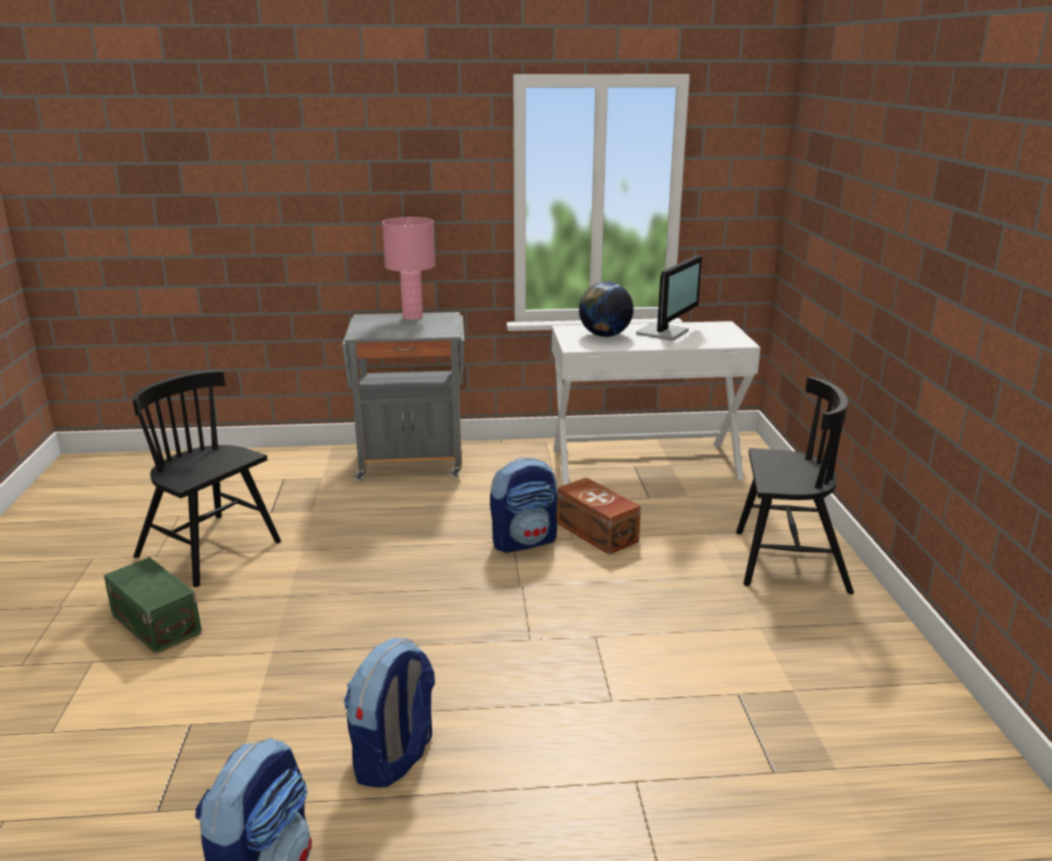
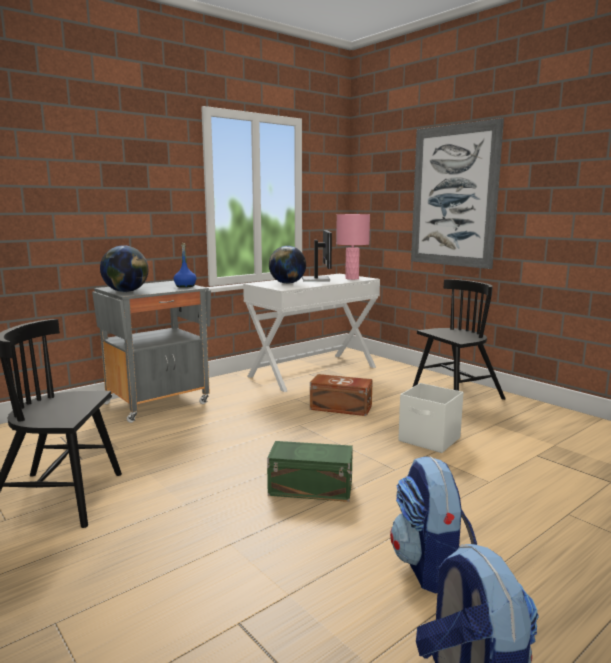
camera: 35 degrees left, 10 degrees down
green storage box [104,557,202,655] -> green storage box moved to [267,441,353,502]
pink table lamp [382,217,435,320] -> pink table lamp moved to [336,214,370,280]
backpack [490,458,557,553] -> none
none -> globe [100,245,148,292]
none -> blue bottle [174,243,197,288]
none -> white storage box [398,383,464,453]
none -> picture [411,118,504,269]

